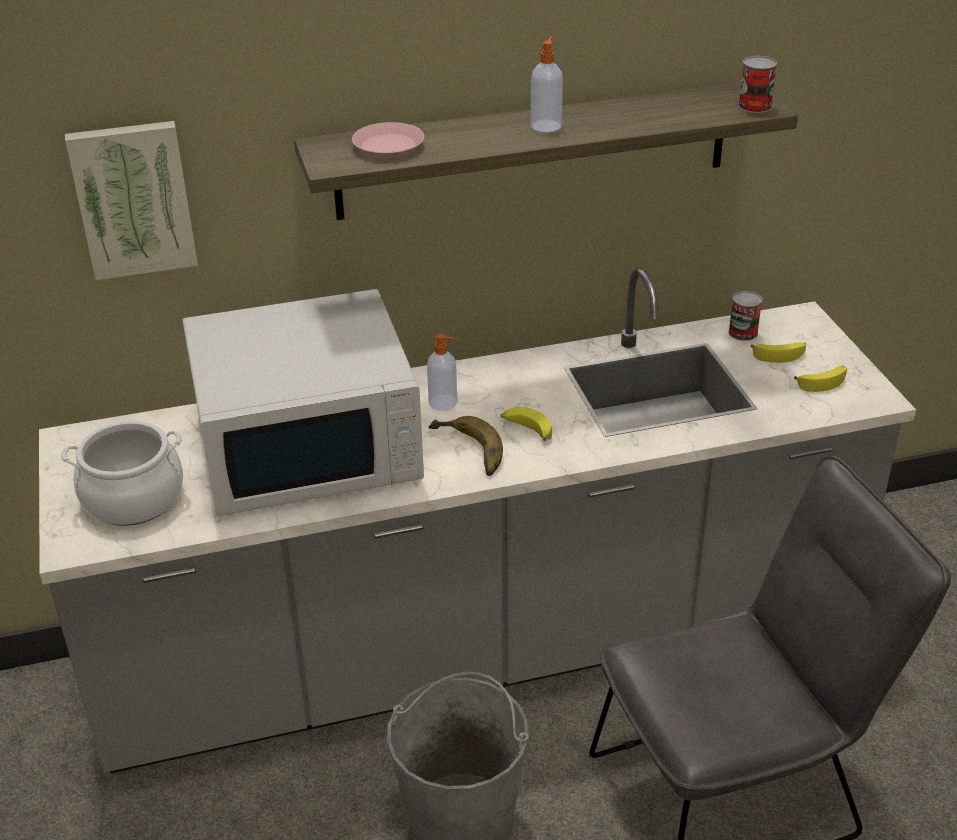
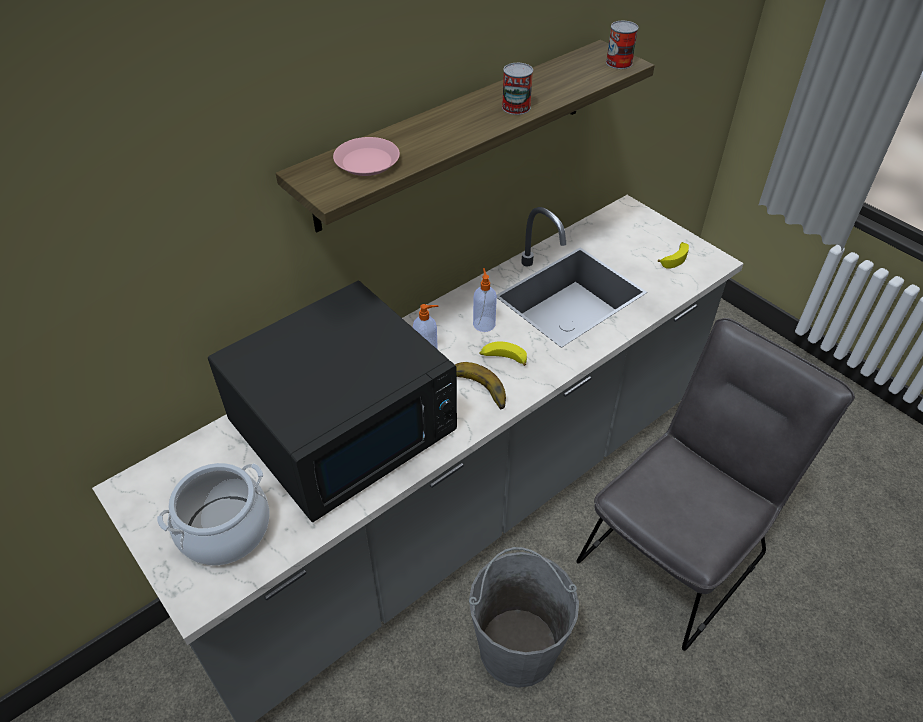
camera: 25 degrees left, 10 degrees up
picture [65,121,198,280] -> none
white microwave [182,289,424,516] -> black microwave [208,280,457,522]
soap dispenser [531,36,563,132] -> soap dispenser moved to [473,268,497,332]
can [728,291,762,341] -> can moved to [502,63,533,115]
banana [750,342,806,363] -> none

